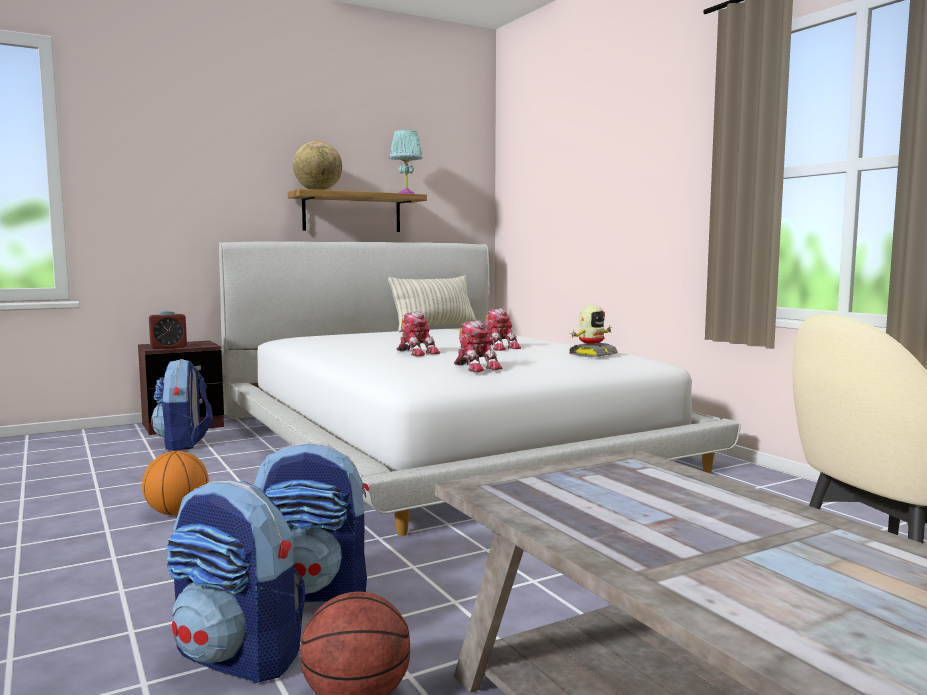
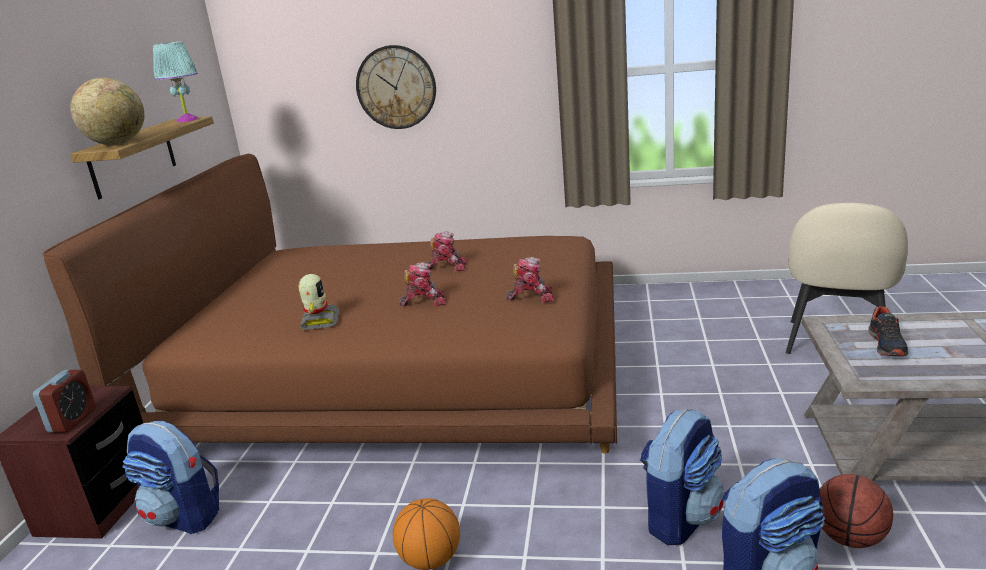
camera: 50 degrees left, 15 degrees up
white bed [219,241,741,536] -> brown bed [43,154,617,454]
pillow [388,275,477,332] -> none
toy robot [569,305,618,357] -> toy robot moved to [298,274,340,330]
none -> wall clock [356,45,436,129]
none -> shoe [868,306,908,356]

